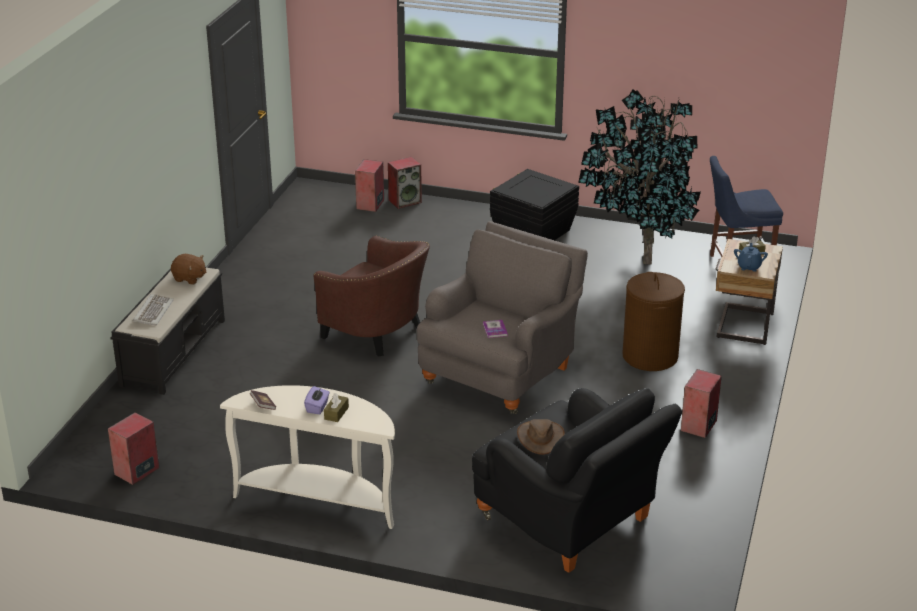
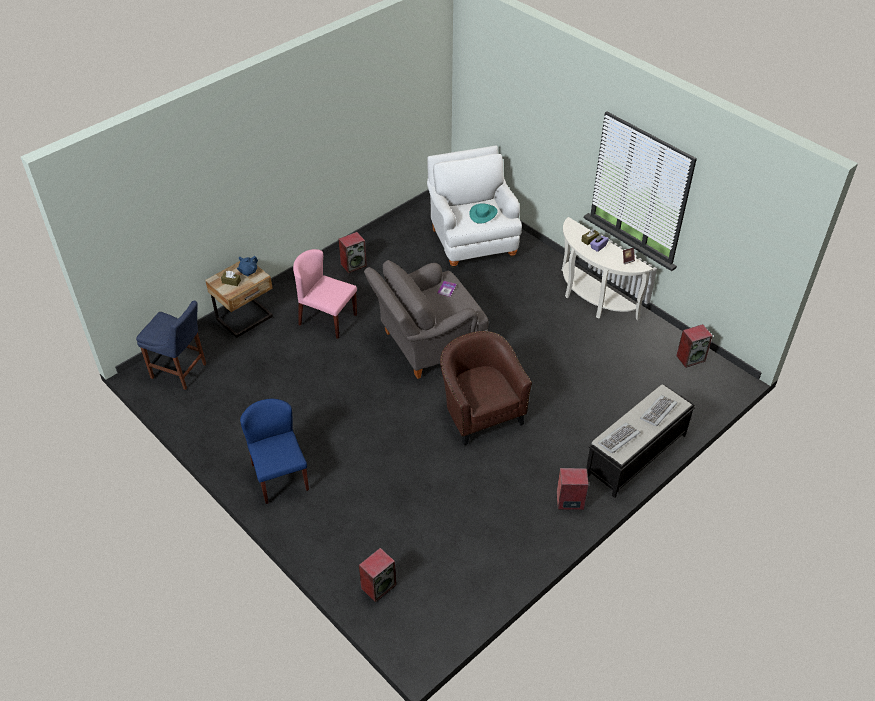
camera: 150 degrees left, 15 degrees up
brown plush toy [171,254,206,285] -> keyboard [598,422,640,453]
speaker [388,157,422,209] -> speaker moved to [556,468,589,510]
black armchair [472,388,682,573] -> white armchair [427,146,522,268]
black storage box [490,169,579,240] -> blue chair [240,399,309,504]
brown hat [517,419,565,455] -> turquoise hat [469,204,498,223]
potted plant [578,89,701,264] -> none
brown laundry basket [623,272,685,371] -> pink chair [293,249,357,339]

